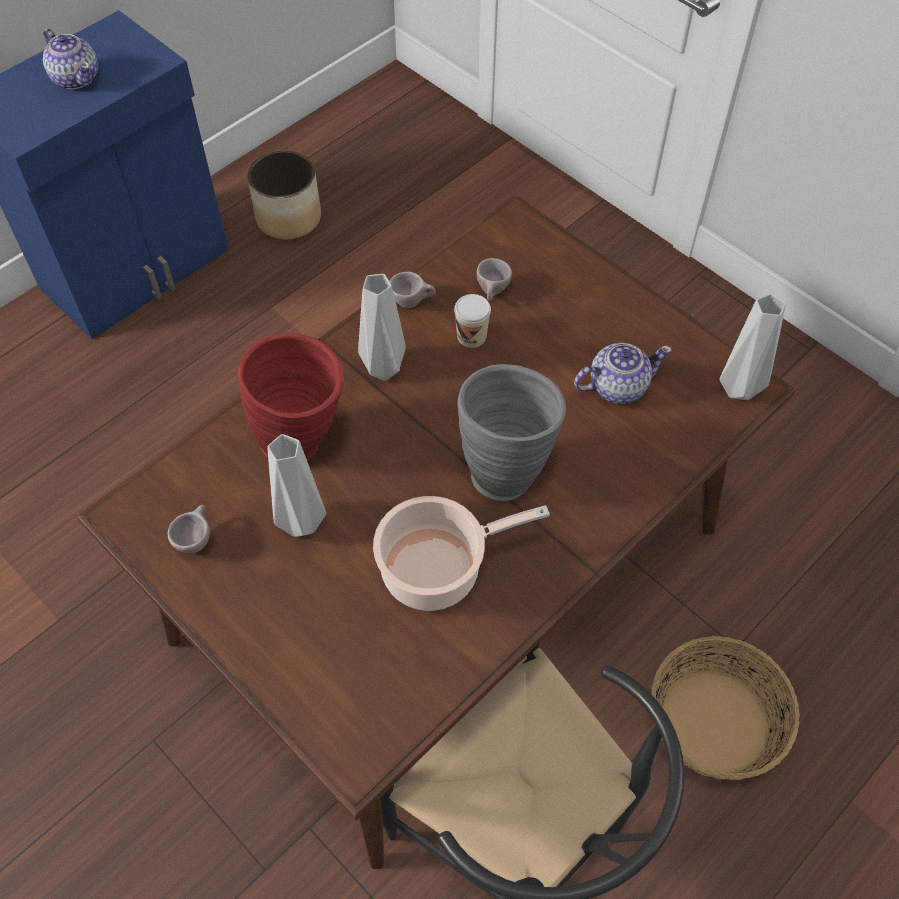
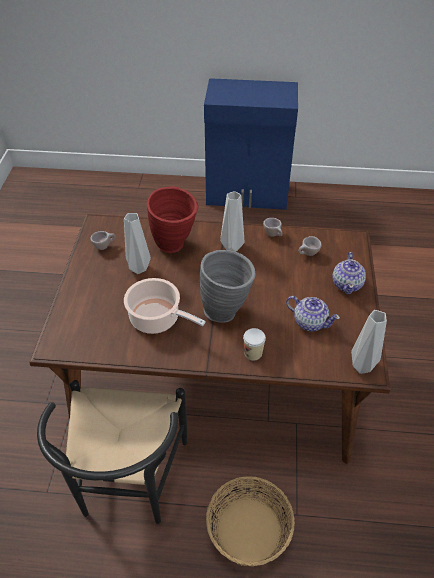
camera: 50 degrees right, 10 degrees down
teapot [43,29,98,89] -> teapot moved to [332,252,366,294]
planter [248,151,321,240] -> none
cup [454,294,491,348] -> cup moved to [243,328,266,361]

